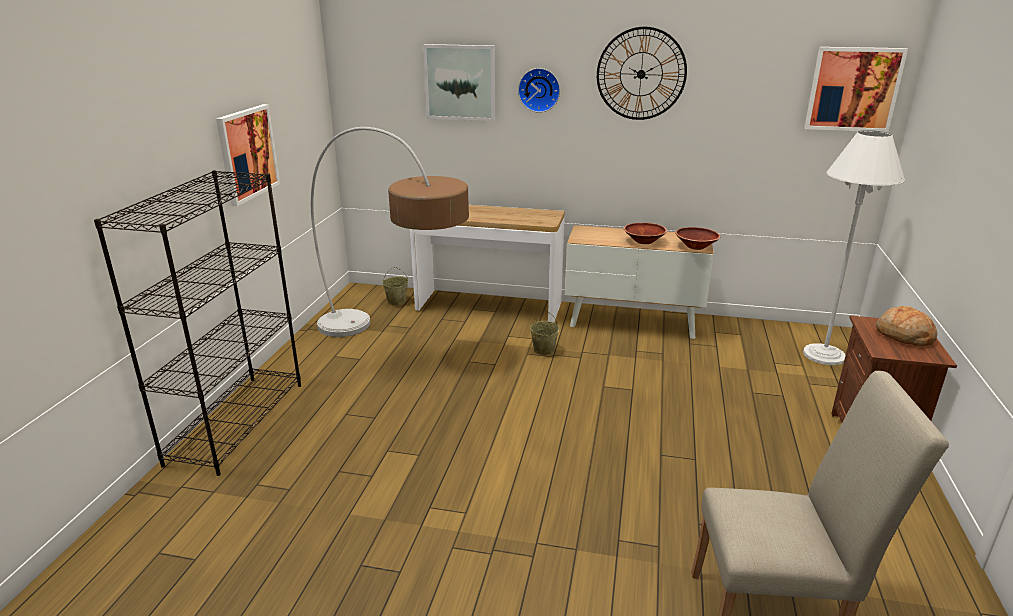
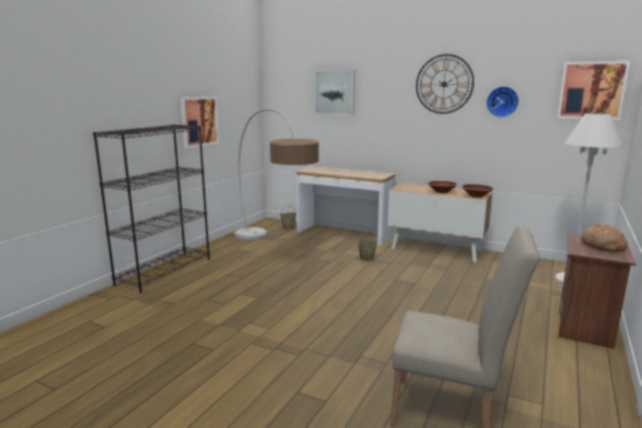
camera: 15 degrees right, 10 degrees down
wall clock [518,68,560,113] -> wall clock moved to [486,86,519,117]

